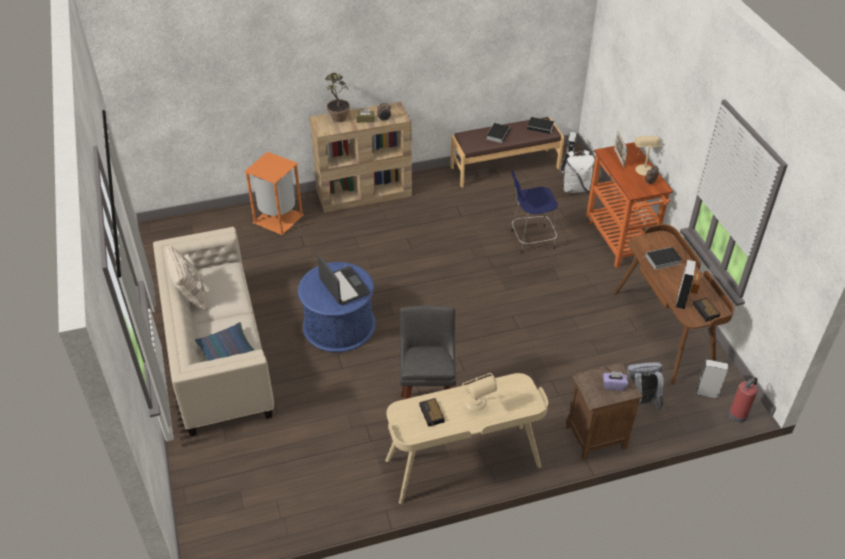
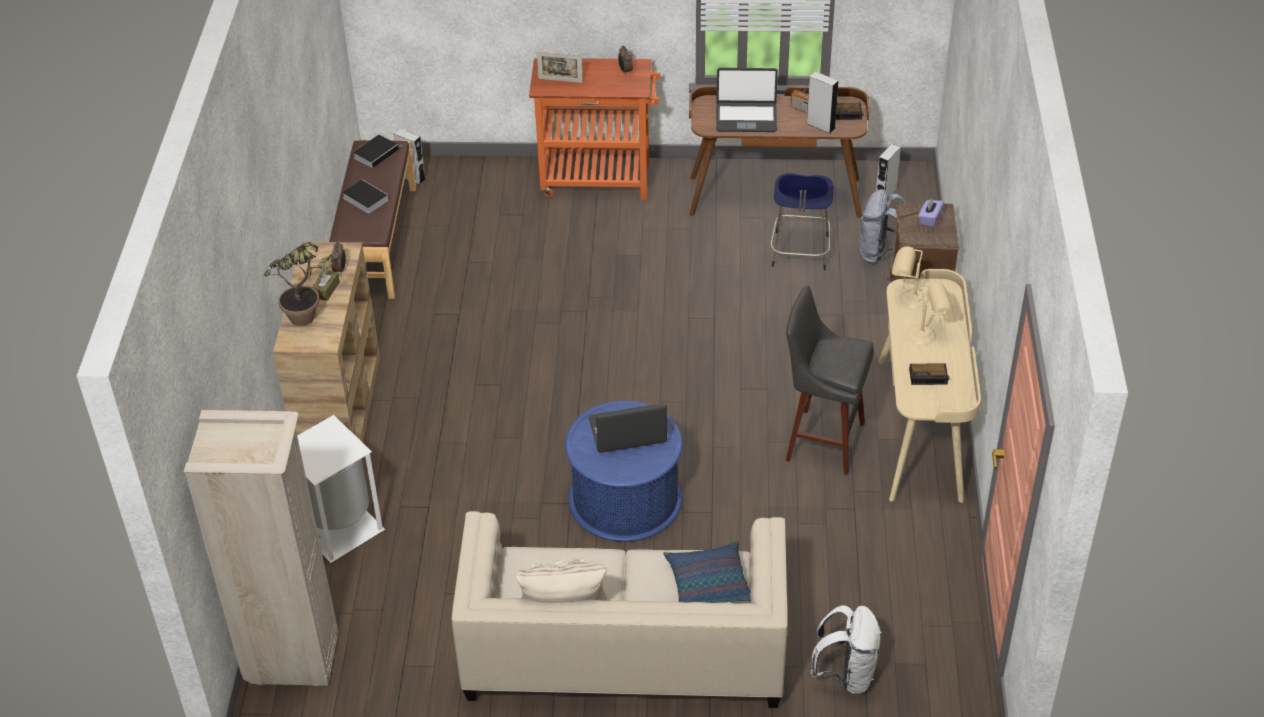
camera: 70 degrees left, 0 degrees up
orange trash can [244,152,304,235] -> white trash can [297,415,385,563]
blue stool [511,171,558,254] -> blue stool moved to [770,173,834,270]
white backpack [560,150,594,193] -> white backpack moved to [810,605,882,695]
beige table lamp [634,136,663,176] -> beige table lamp moved to [892,246,929,309]
book [641,247,682,270] -> laptop [716,68,778,132]
fire extinguisher [729,377,758,423] -> none
none -> beige cabinet [184,410,338,686]

